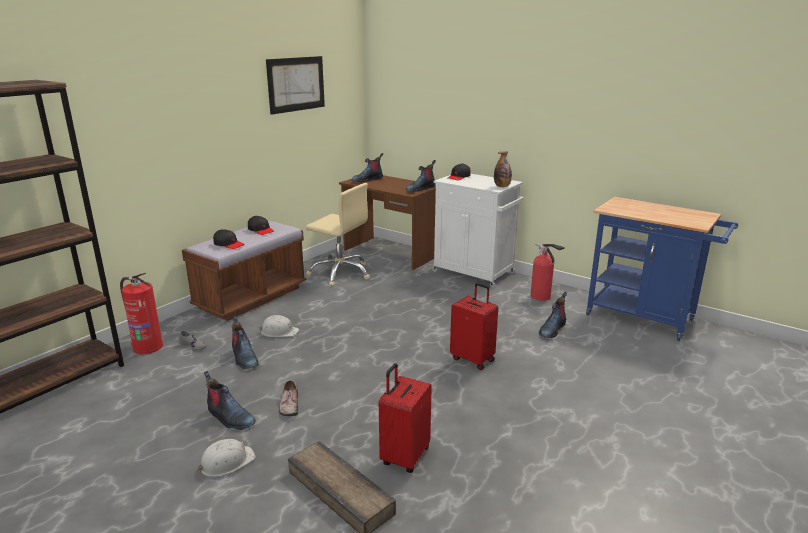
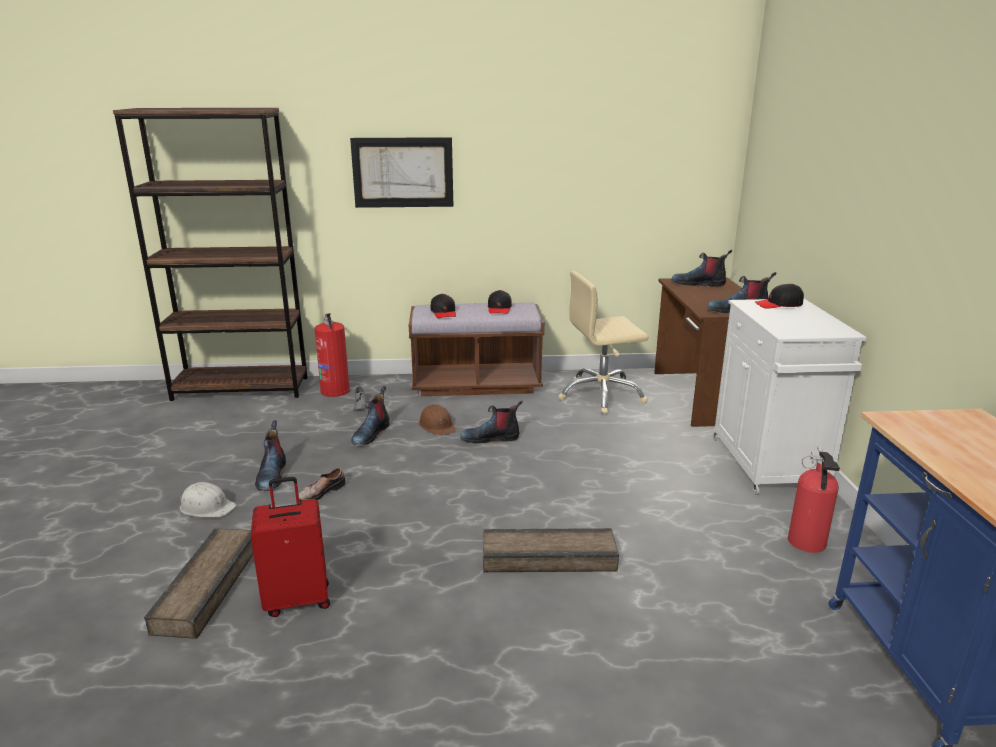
camera: 50 degrees right, 0 degrees up
white hard hat [259,315,299,337] -> brown hard hat [419,404,456,435]
picture [266,56,325,115] -> picture moved to [350,137,454,208]
beige office chair [306,183,370,286] -> beige office chair turned 90 degrees clockwise [558,271,648,414]
red suitcase [450,283,498,370] -> crate [483,528,619,572]
bottle [494,151,512,187] -> none
boot [539,292,567,338] -> boot moved to [460,401,523,443]

